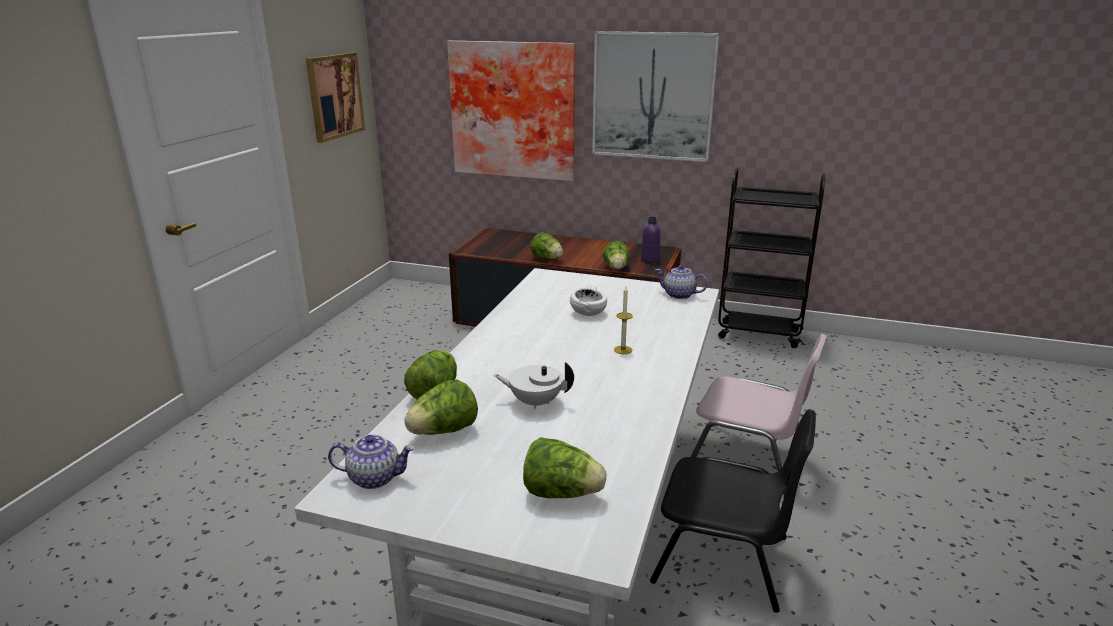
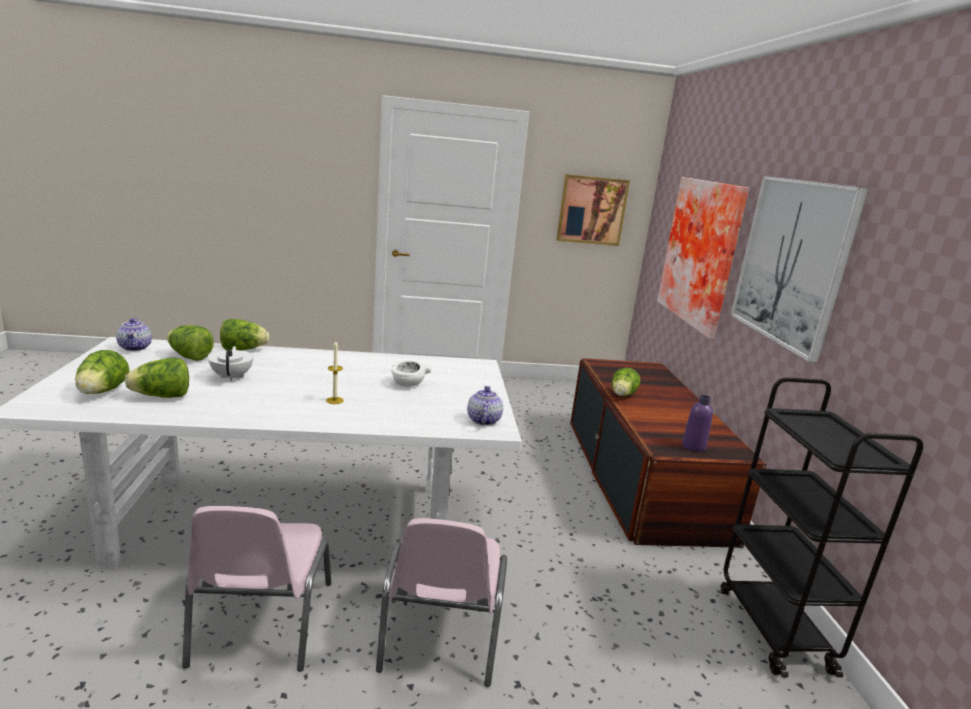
camera: 65 degrees right, 5 degrees down
lettuce [603,241,630,270] -> lettuce moved to [125,358,189,398]
black chair [650,409,816,613] -> pink chair [182,506,331,672]

